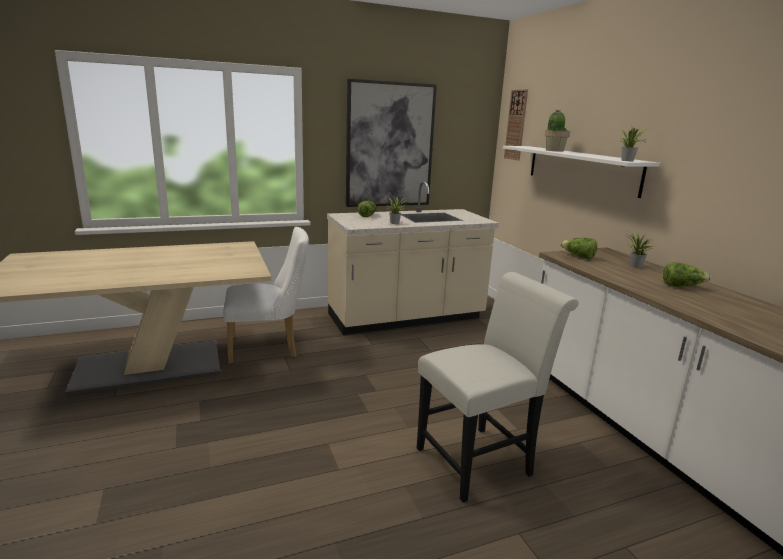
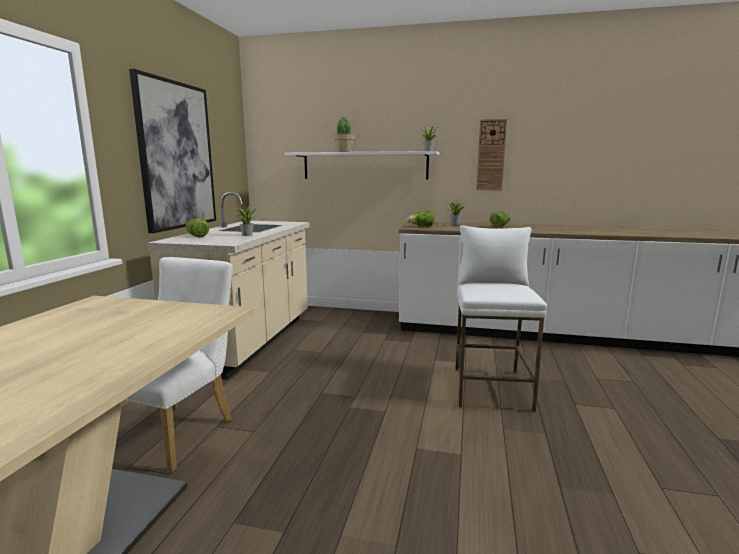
camera: 55 degrees left, 5 degrees down
white chair [417,272,579,502] -> white stool [455,225,547,412]
wall clock [504,89,528,161] -> wall clock moved to [476,119,507,190]

